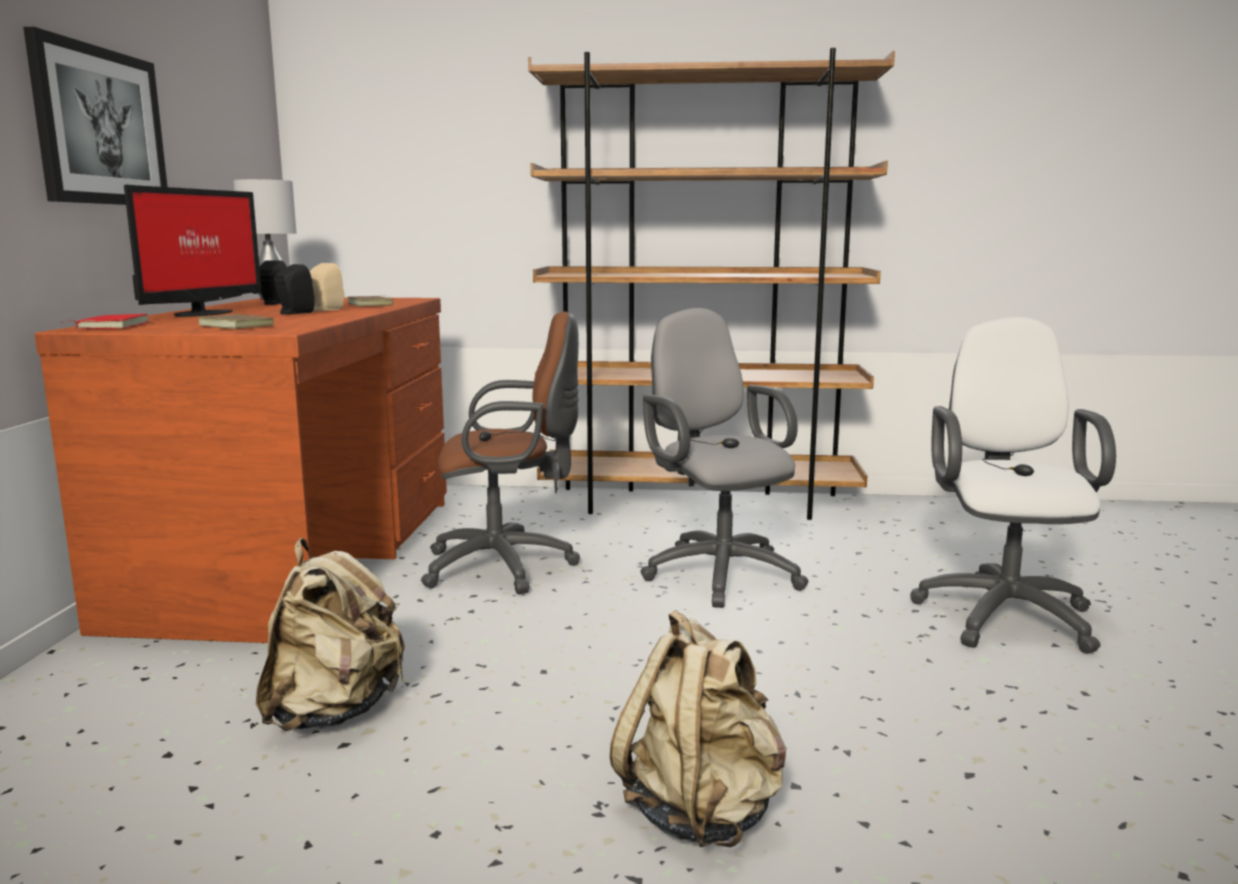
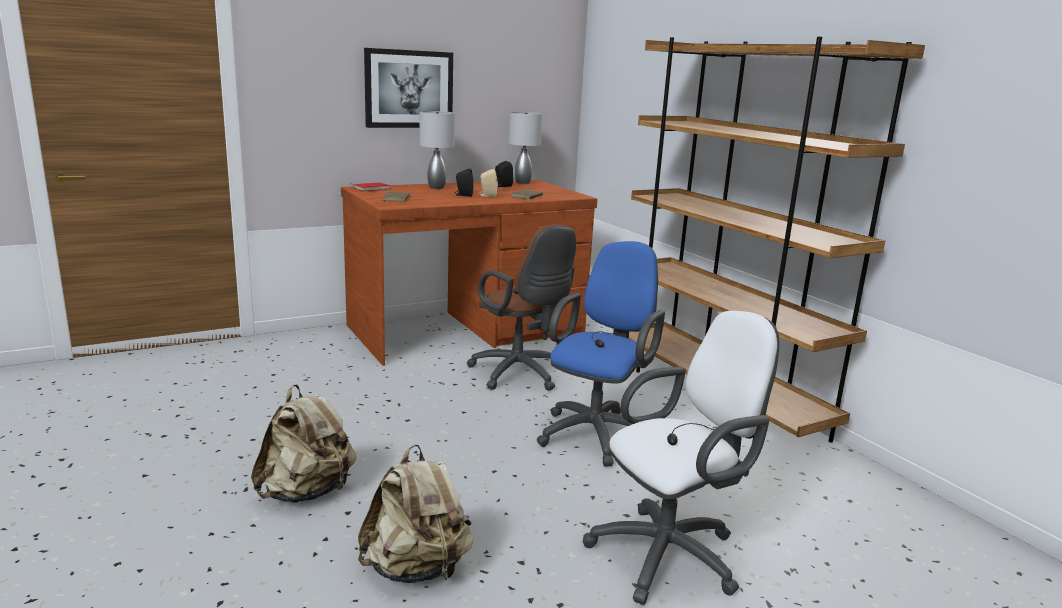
camera: 55 degrees right, 5 degrees up
monitor [124,185,261,317] -> grey table lamp [420,111,455,189]
beige backpack [256,538,405,731] -> beige backpack moved to [358,444,473,583]
grey office chair [641,308,808,608] -> blue office chair [537,241,665,466]

